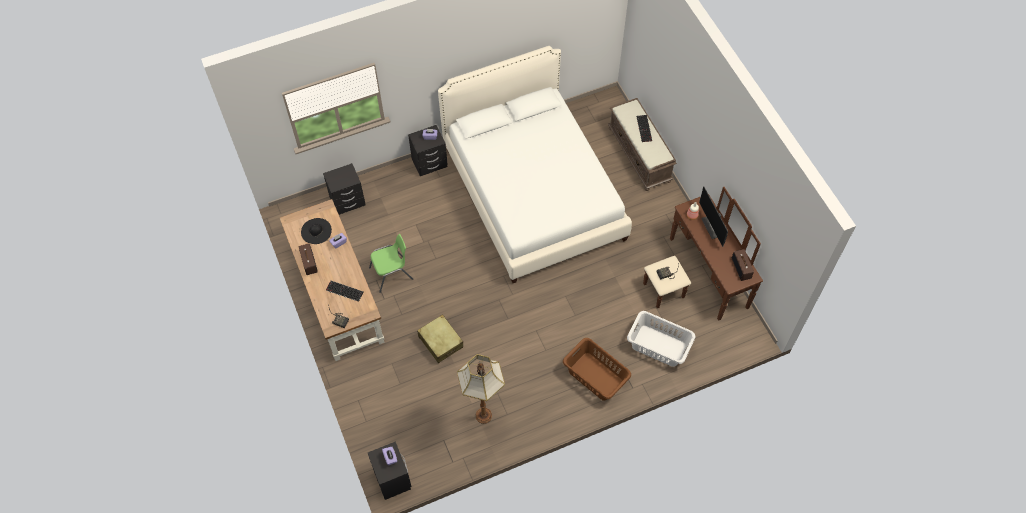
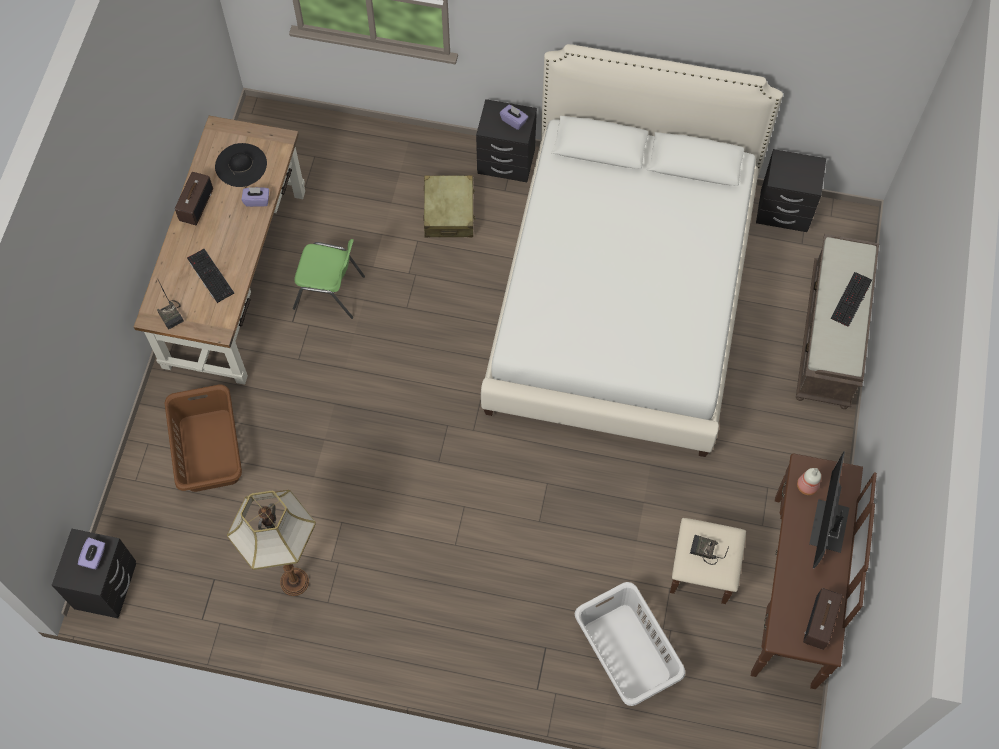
camera: 35 degrees right, 5 degrees up
black nightstand [323,163,366,215] -> black nightstand moved to [756,149,826,232]
beige suitcase [417,314,463,363] -> beige suitcase moved to [423,175,476,238]
brown laundry basket [563,338,631,401] -> brown laundry basket moved to [165,384,242,492]

